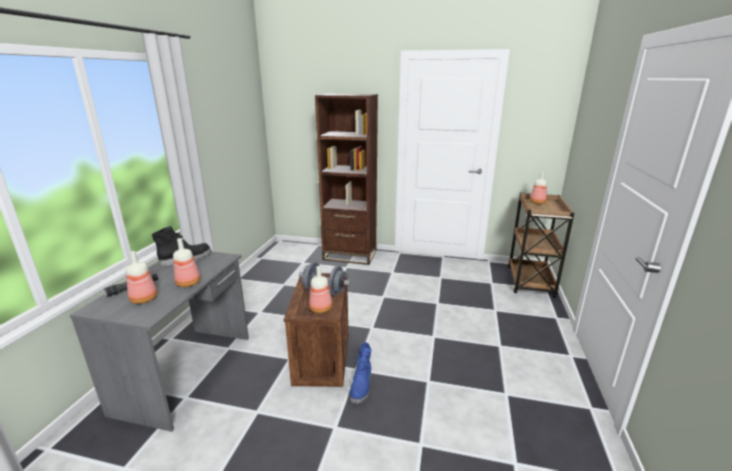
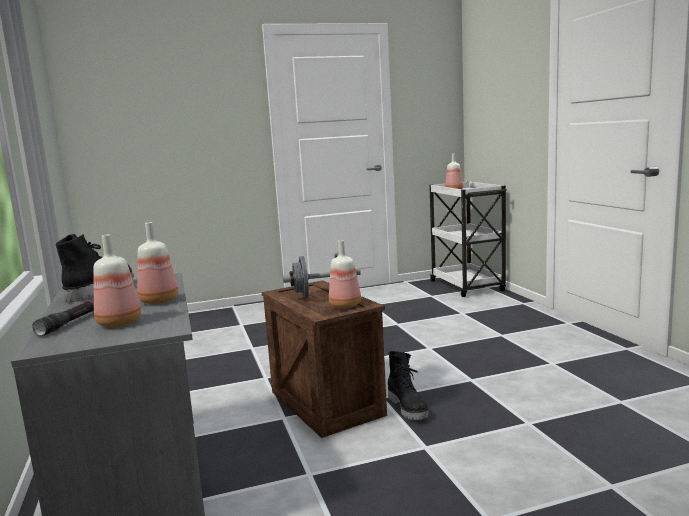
camera: 30 degrees left, 10 degrees down
brown bookcase [315,94,378,265] -> none
blue boot [349,342,371,404] -> black boot [388,351,429,420]
brown cart [508,193,574,298] -> white cart [429,181,507,297]

